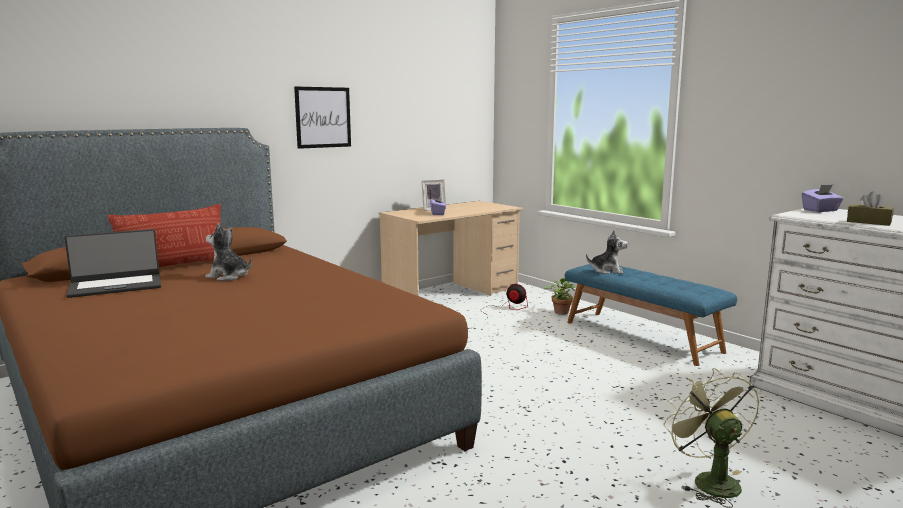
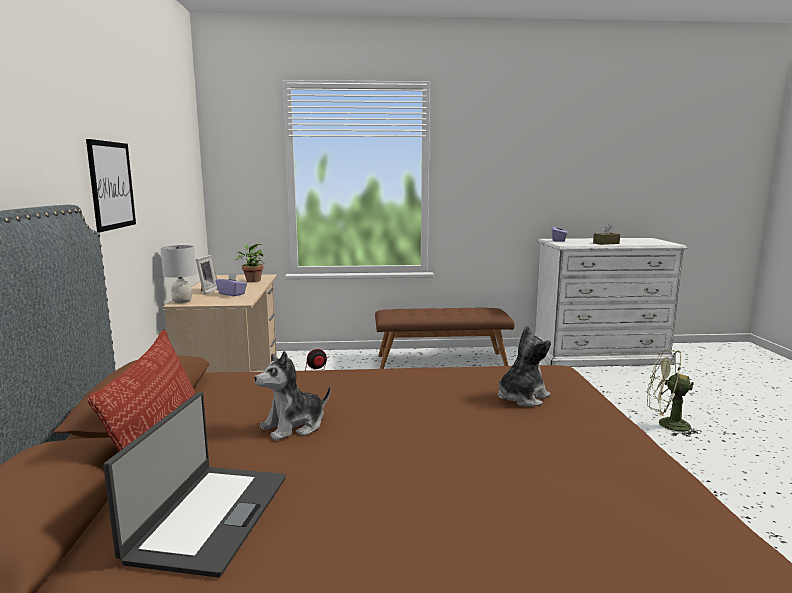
camera: 55 degrees left, 0 degrees up
potted plant [544,275,575,315] -> potted plant moved to [235,243,264,282]
blue bench [565,264,737,366] -> brown bench [375,308,515,369]
plush toy [586,230,628,274] -> plush toy moved to [498,325,551,407]
none -> grey table lamp [160,245,197,303]

